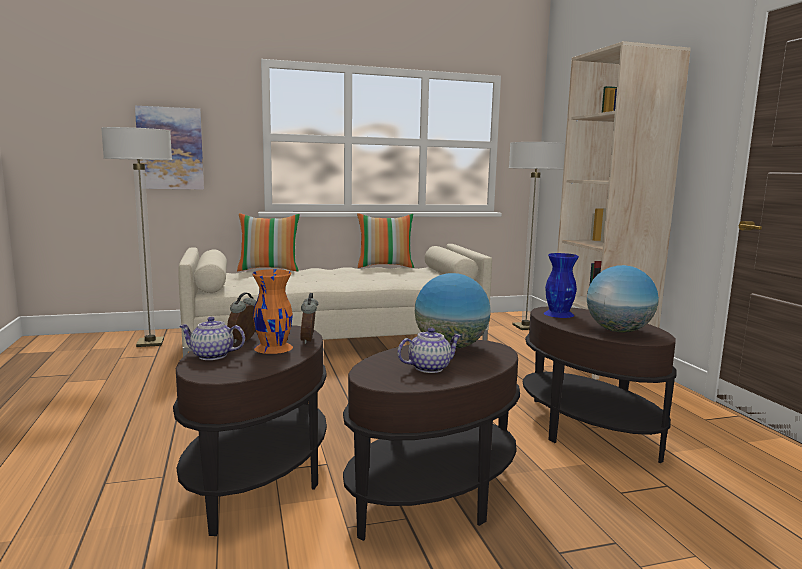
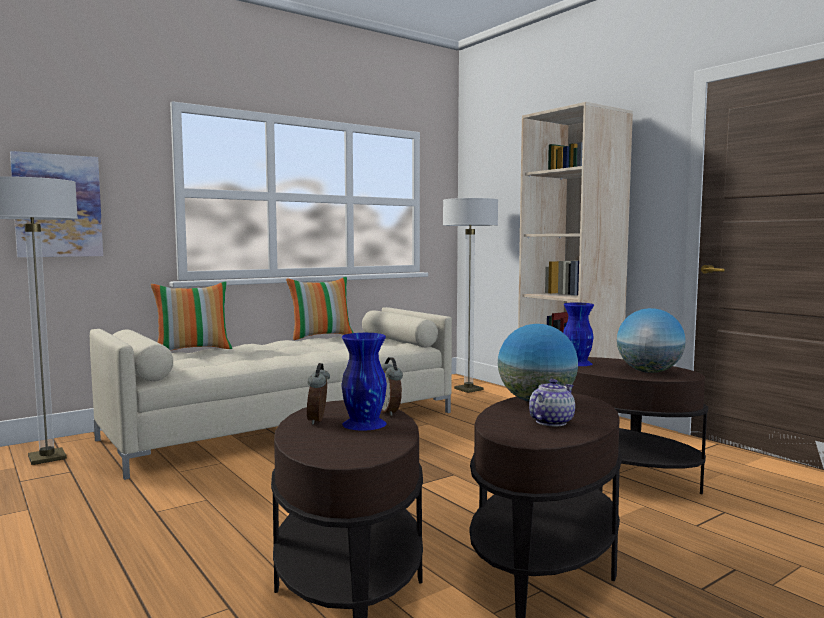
camera: 20 degrees left, 5 degrees down
teapot [179,317,245,360] -> none
orange vase [252,269,293,354] -> blue vase [341,333,387,431]

